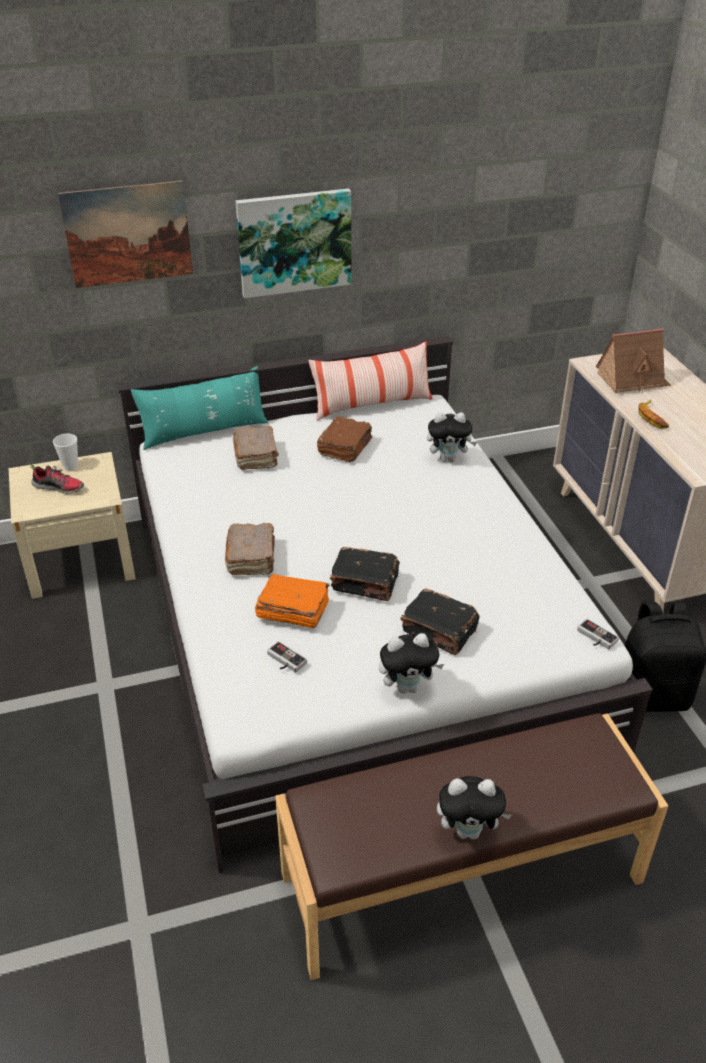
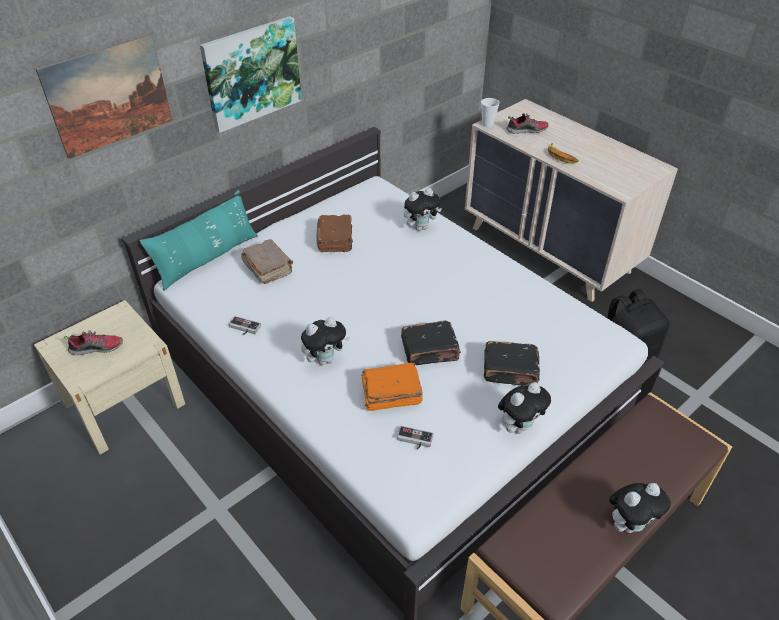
camera: 25 degrees left, 5 degrees up
cup [53,434,78,471] -> cup moved to [481,98,500,128]
brown book [225,523,275,575] -> plush toy [301,317,349,365]
pillow [308,341,432,421] -> none
game controller [577,619,619,649] -> game controller moved to [229,316,261,335]
toy house [596,329,671,393] -> shoe [506,113,549,134]

